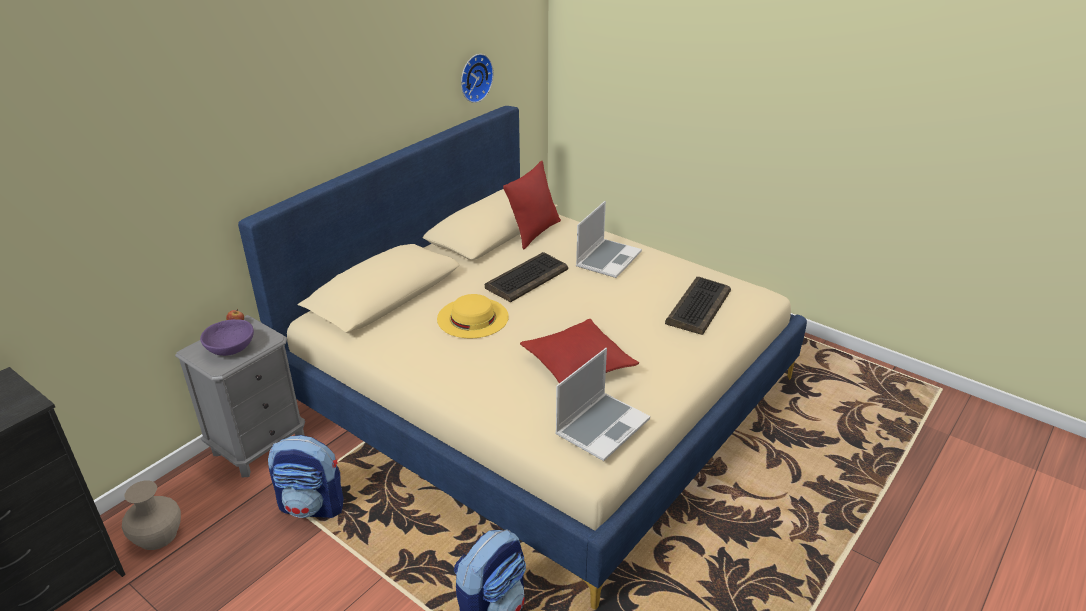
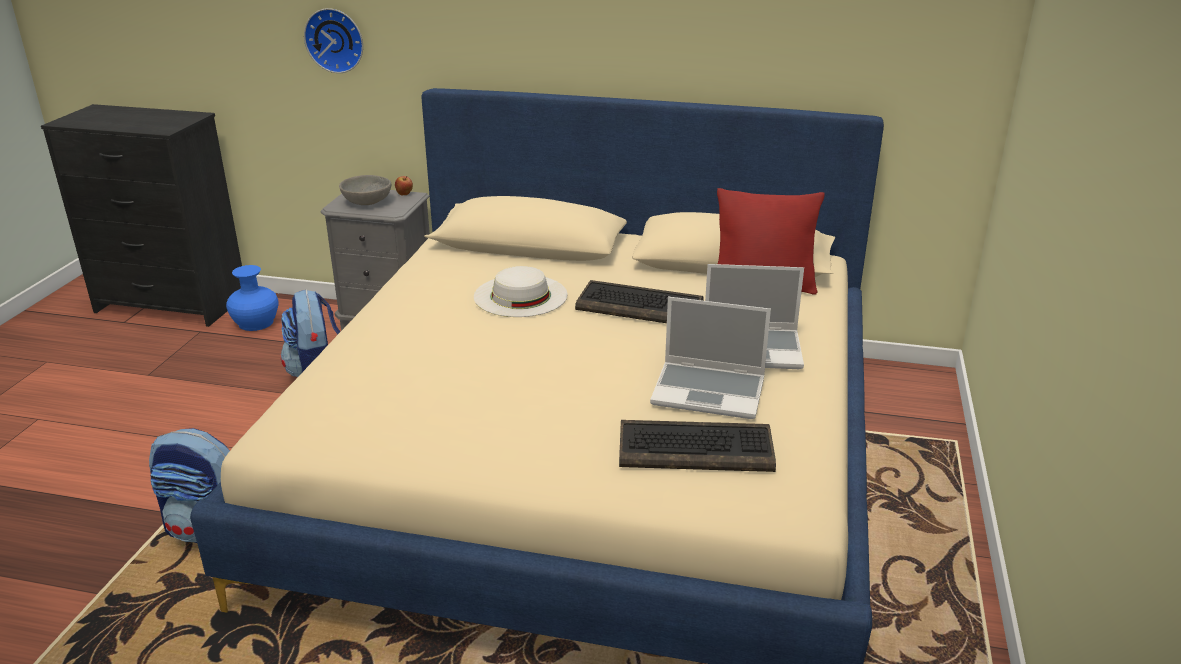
camera: 65 degrees right, 5 degrees down
beige vase [122,481,181,550] -> blue vase [226,265,279,331]
purple bowl [200,319,254,356] -> grey bowl [339,175,391,205]
yellow hat [437,294,509,338] -> white hat [474,266,567,317]
wall clock [461,54,494,103] -> wall clock moved to [304,8,363,73]
red pillow [520,319,639,383] -> none
laptop [555,348,650,461] -> laptop moved to [650,297,771,419]

